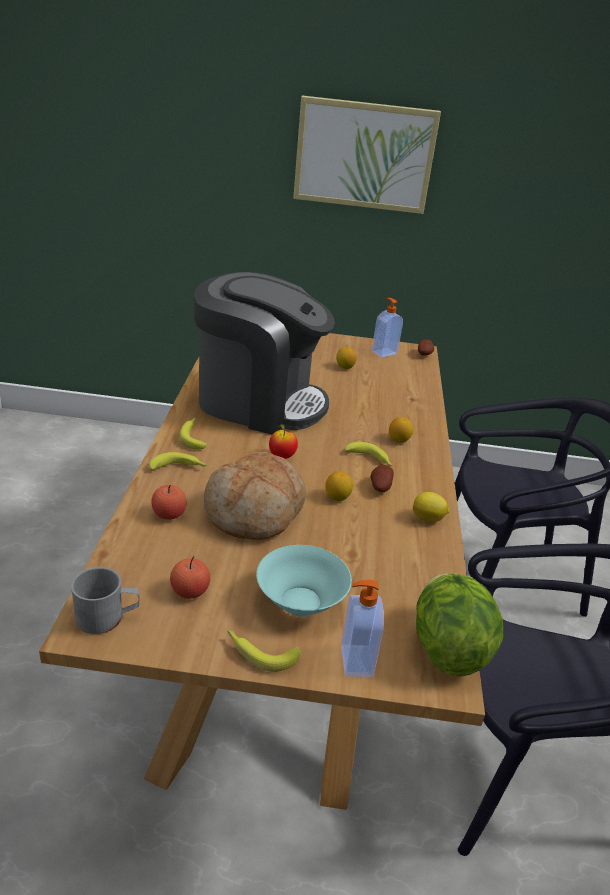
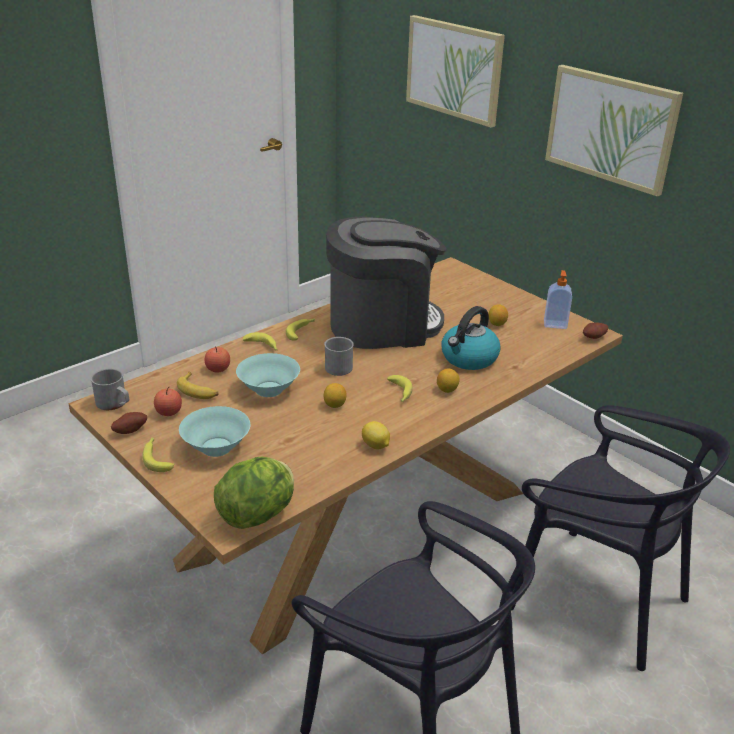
camera: 45 degrees right, 0 degrees up
coffee machine [194,272,335,434] -> coffee machine turned 75 degrees counterclockwise [326,216,446,349]
bread [204,452,306,540] -> turquoise bowl [236,353,300,397]
apple [269,424,298,459] -> grey mug [324,337,354,376]
soap dispenser [341,580,384,677] -> none
potato [370,465,394,492] -> potato moved to [111,412,147,434]
none -> banana [177,372,219,399]
none -> picture [406,15,505,128]
none -> kettle [441,306,501,370]

